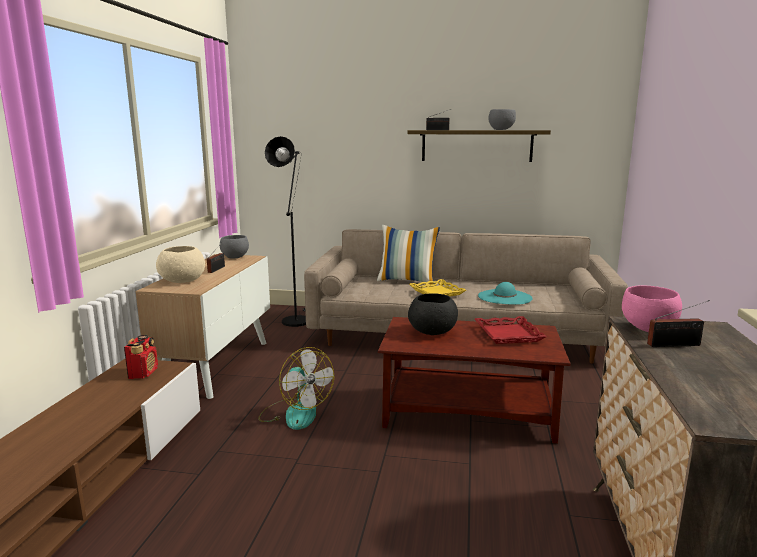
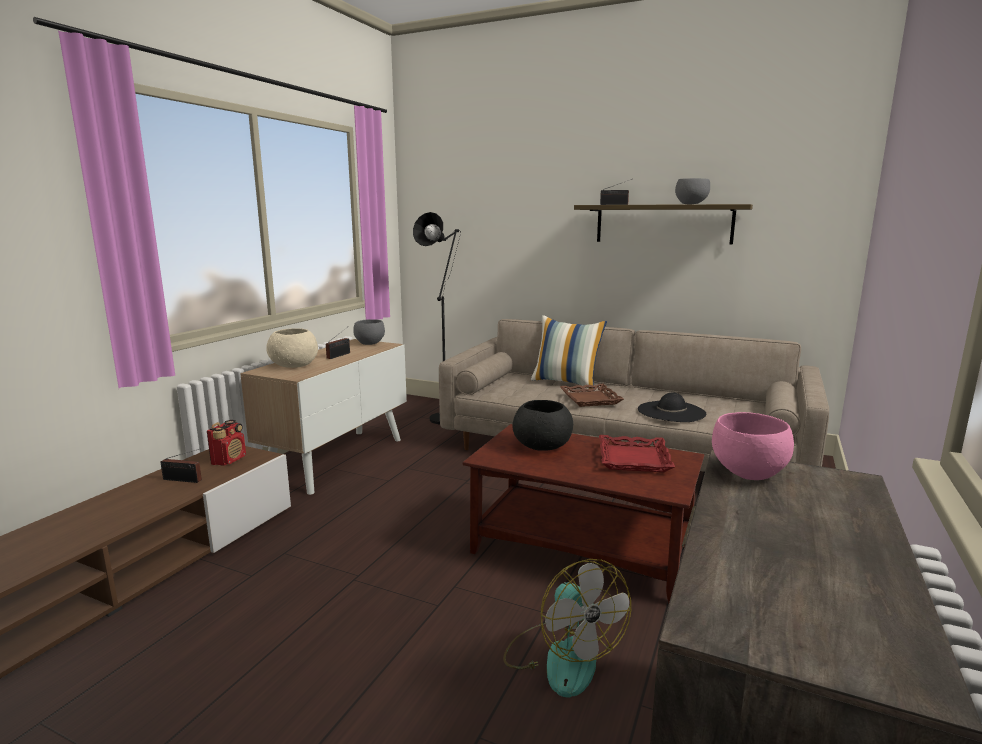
camera: 15 degrees right, 0 degrees up
fan [258,347,334,430] -> fan moved to [503,559,631,697]
yellow tray [409,279,466,297] -> brown tray [560,384,624,407]
turquoise hat [478,282,533,305] -> black hat [638,392,706,422]
radio [647,300,710,347] -> radio moved to [160,448,202,483]

